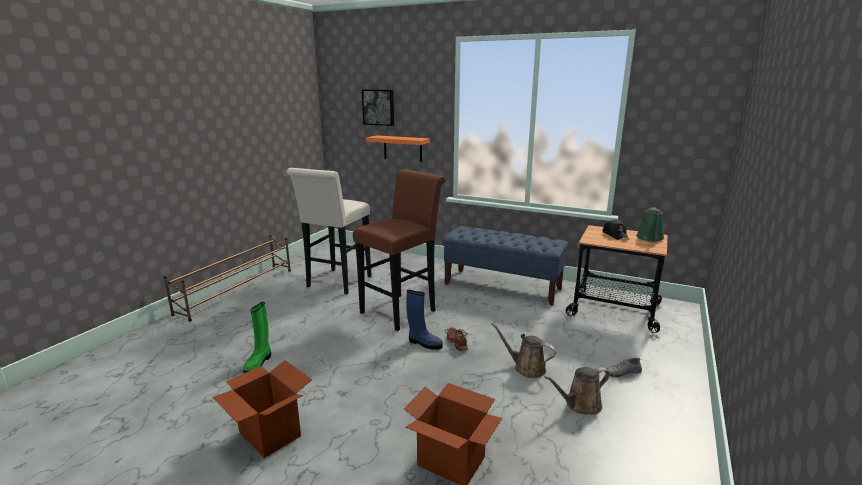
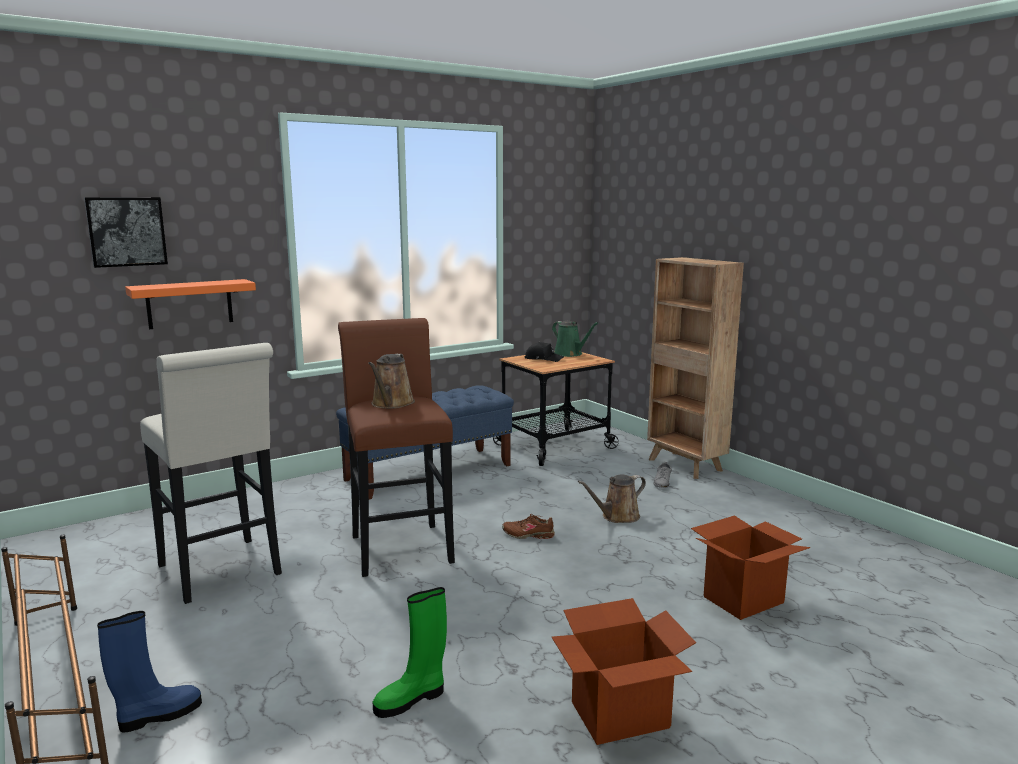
camera: 60 degrees left, 5 degrees down
green boot [243,302,271,373] -> green boot turned 105 degrees clockwise [373,587,447,718]
blue boot [406,290,443,350] -> blue boot moved to [97,611,202,733]
brown watering can [545,367,610,415] -> brown watering can moved to [368,354,415,409]
none -> brown bookcase [647,257,744,479]

